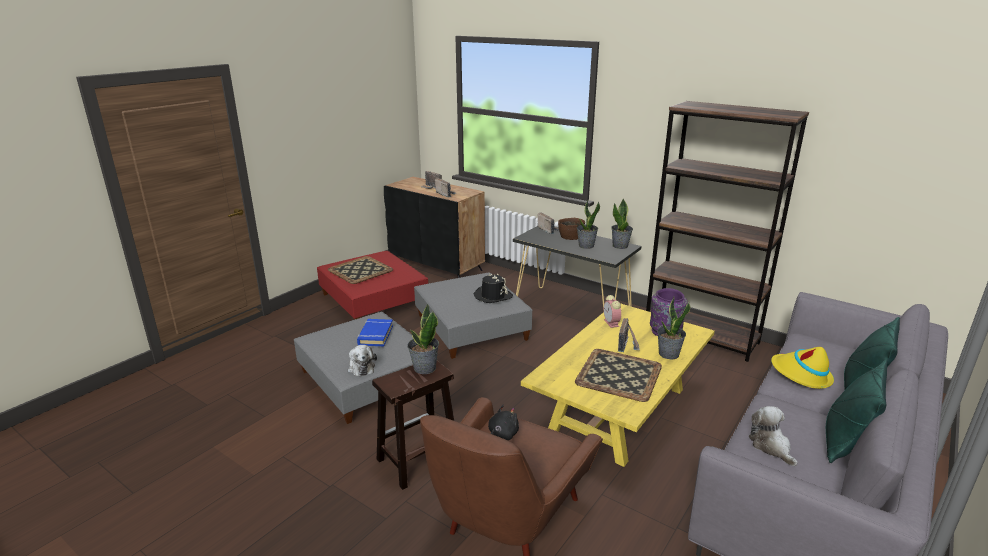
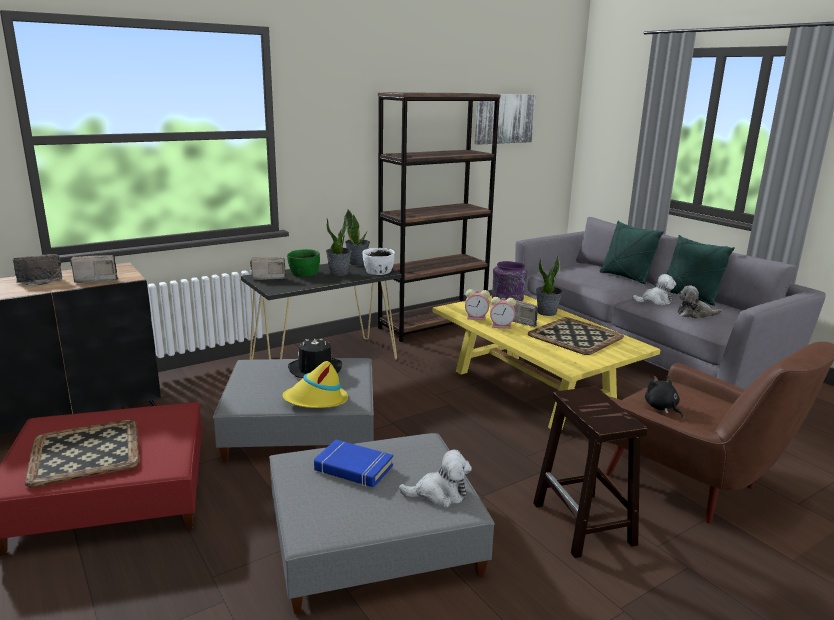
camera: 70 degrees left, 5 degrees down
potted plant [407,304,439,374] -> none
brown bowl [558,218,585,240] -> green bowl [287,249,320,277]
yellow hat [771,347,834,389] -> yellow hat moved to [283,361,348,408]
none -> white bowl [362,248,395,275]
none -> picture [475,94,536,145]
none -> alarm clock [490,297,516,329]
none -> plush toy [632,274,676,306]

